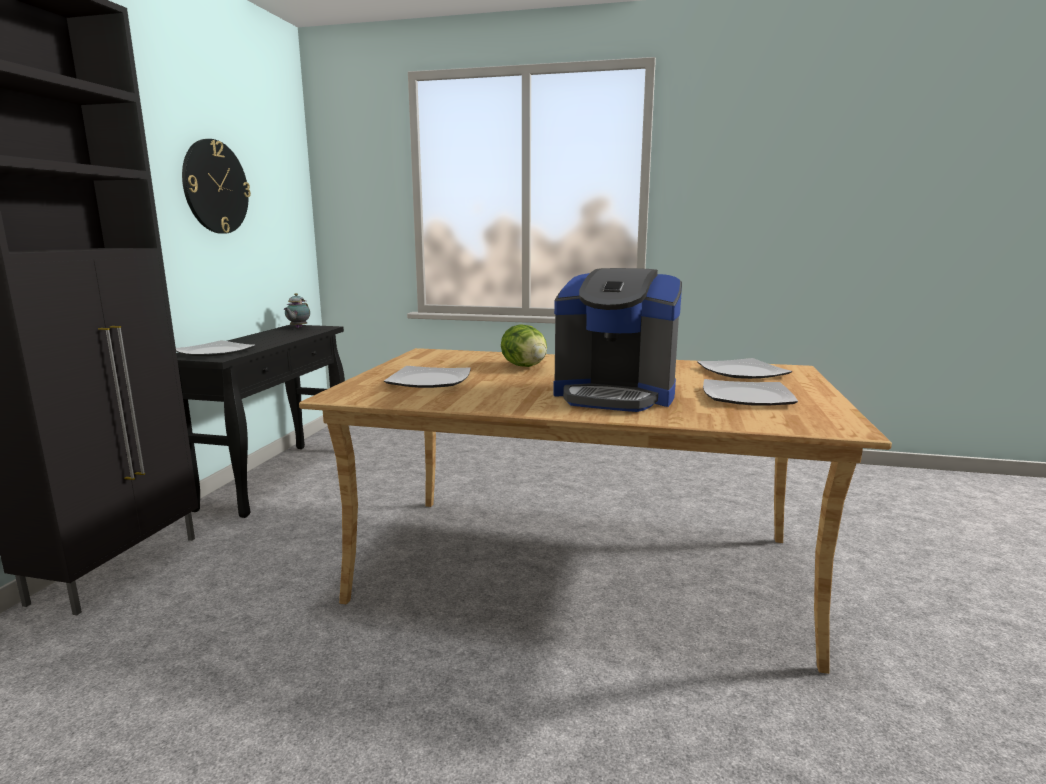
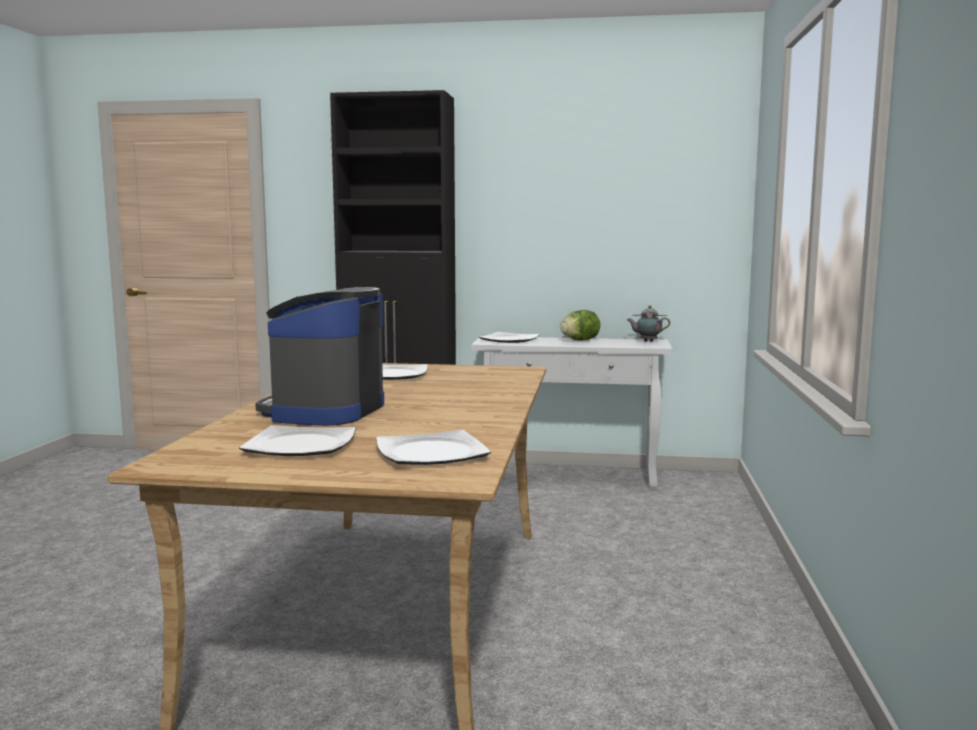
camera: 85 degrees right, 5 degrees down
black console table [176,325,345,518] -> white console table [471,336,672,488]
wall clock [182,139,251,234] -> none
lettuce [501,324,547,367] -> lettuce moved to [560,310,600,341]

